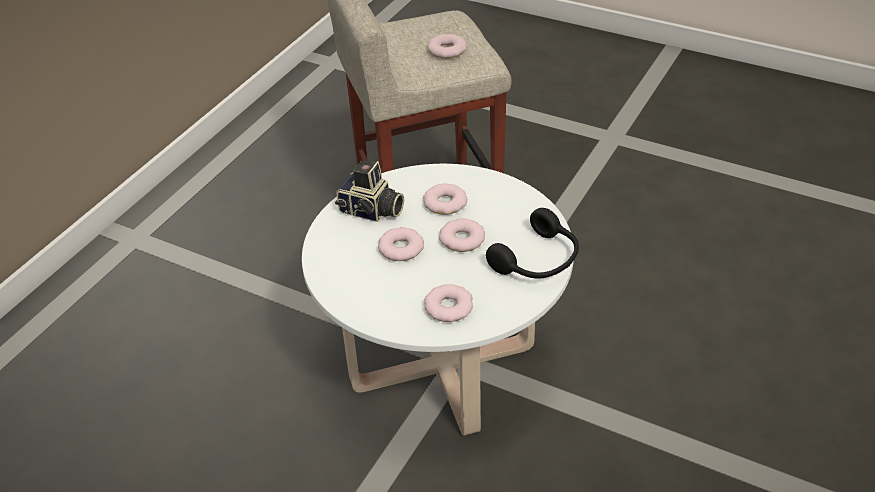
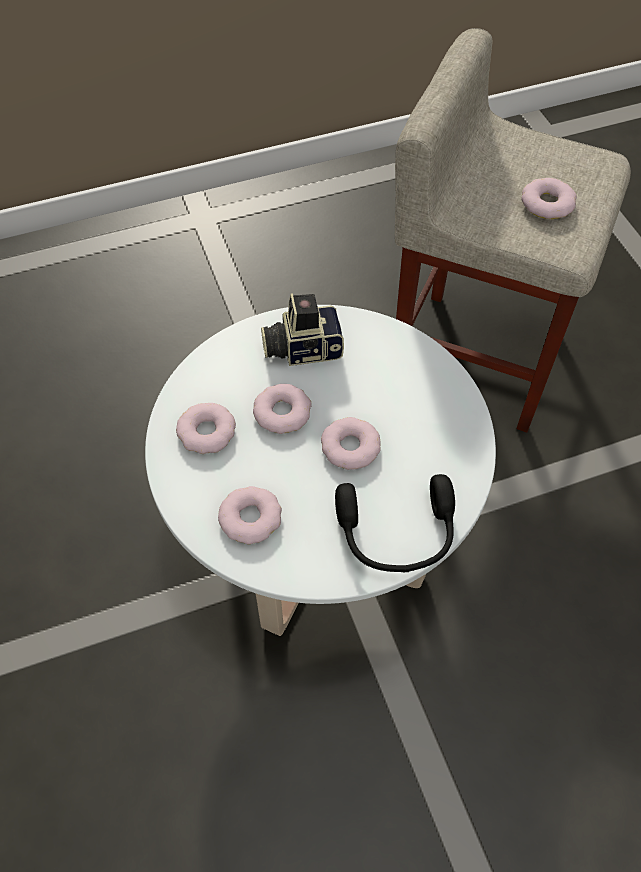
camera: 40 degrees right, 15 degrees up
camera [335,161,404,222] -> camera turned 105 degrees clockwise [261,293,344,366]
donut [423,184,467,215] -> donut moved to [176,403,236,454]

